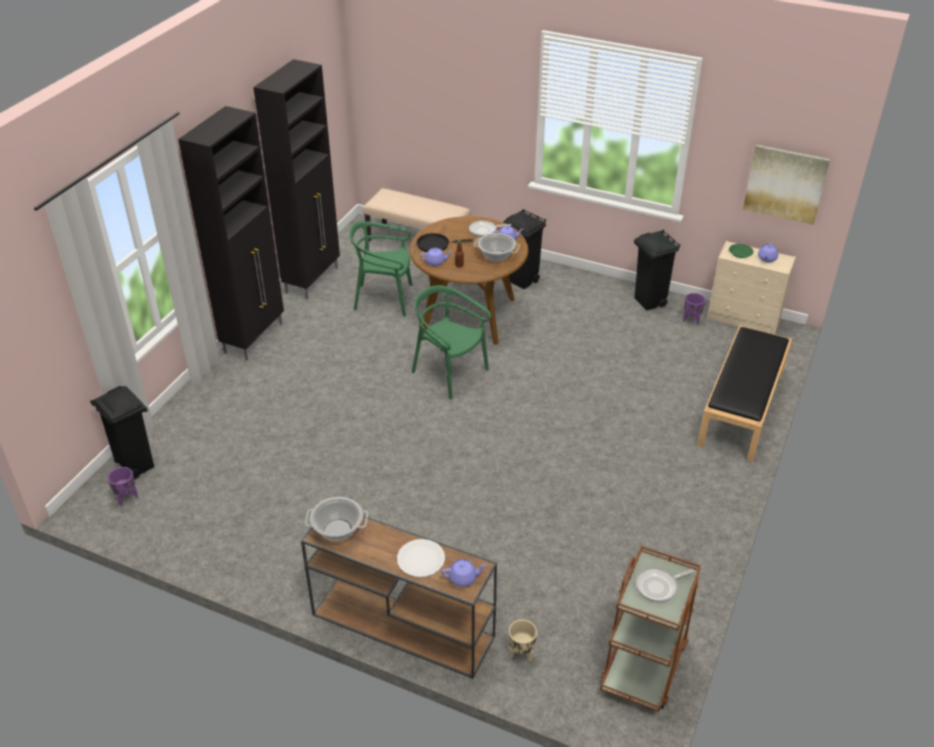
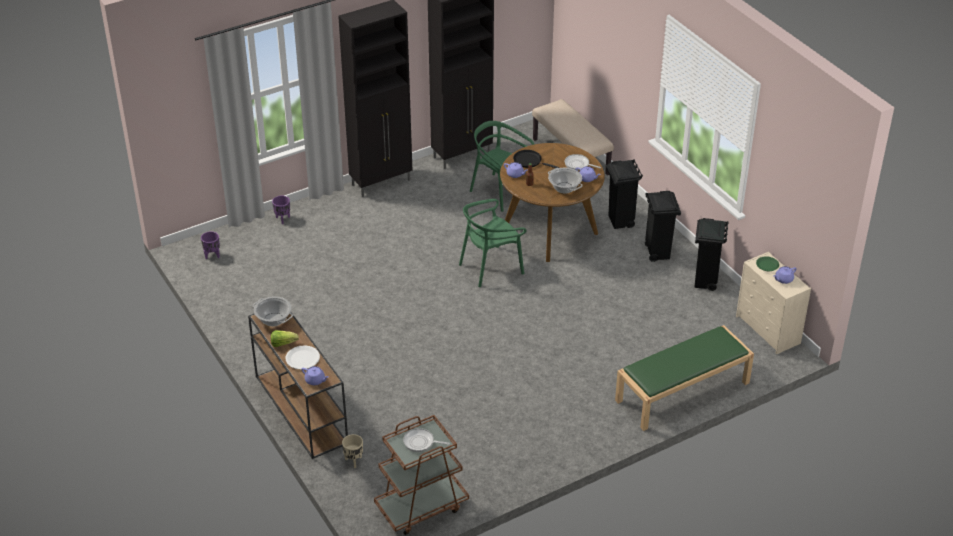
camera: 35 degrees right, 0 degrees up
black trash can [90,386,154,480] -> black trash can moved to [645,191,681,262]
green chair [412,285,491,399] -> green chair turned 105 degrees counterclockwise [459,199,527,287]
purple planter [683,293,705,325] -> purple planter moved to [272,196,290,224]
black bench [697,325,792,462] -> green bench [615,325,754,431]
picture [743,144,830,225] -> none
none -> lettuce [271,330,299,347]

